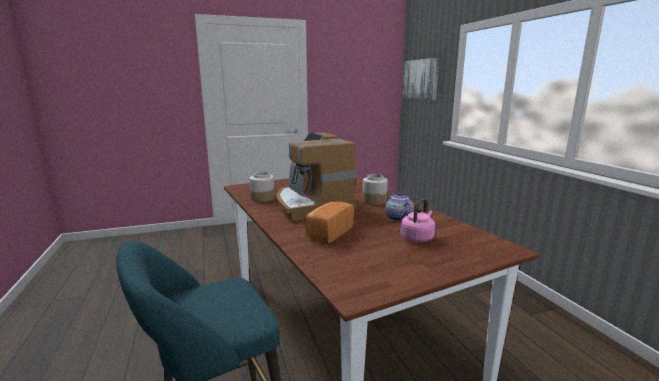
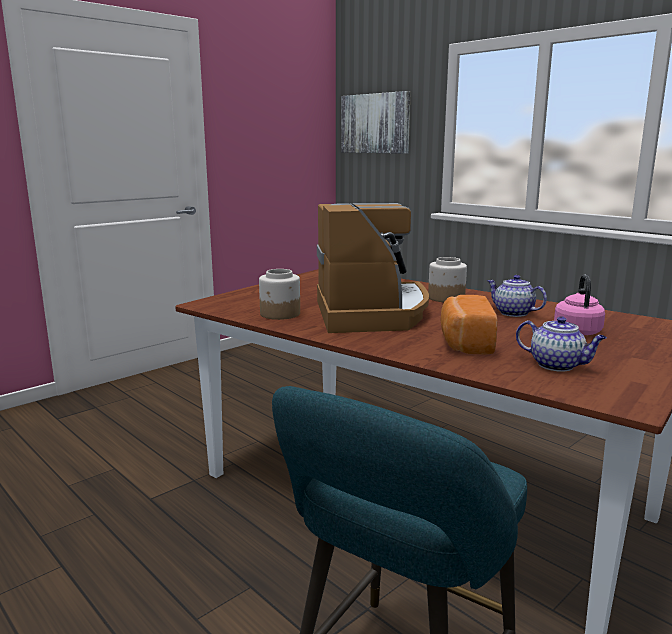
camera: 25 degrees left, 0 degrees up
coffee machine [276,132,357,221] -> coffee machine turned 135 degrees counterclockwise [317,203,429,333]
none -> teapot [516,316,607,372]

